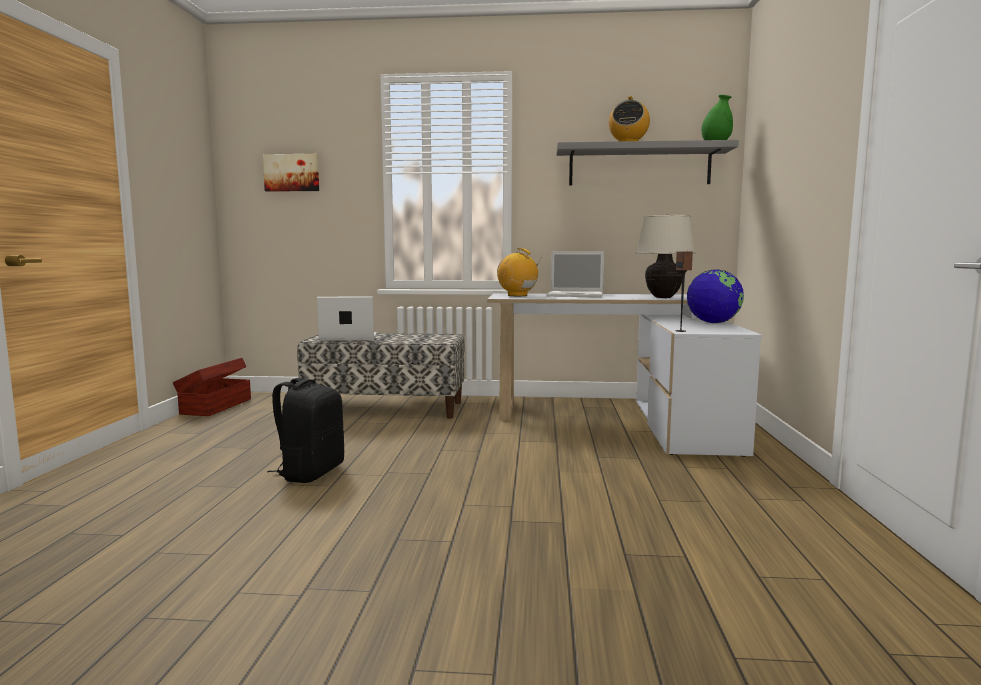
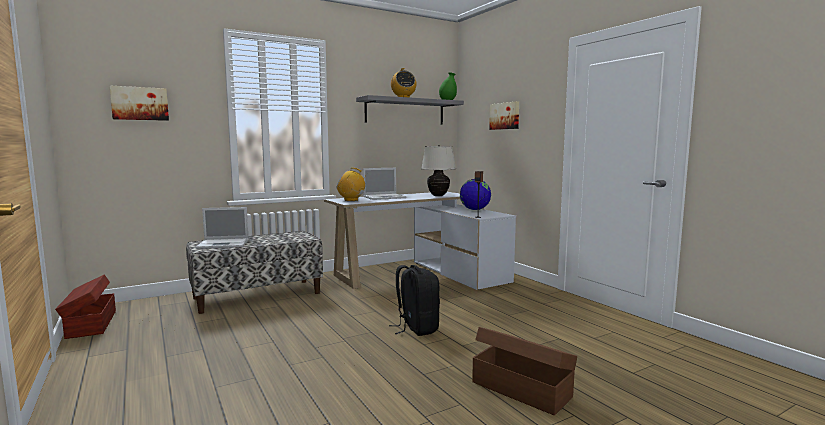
camera: 35 degrees left, 0 degrees up
black backpack [267,377,344,483] -> black backpack moved to [389,265,440,336]
laptop [317,296,377,341] -> laptop turned 150 degrees counterclockwise [196,207,248,249]
none -> brown storage box [472,327,577,415]
none -> picture [489,101,519,130]

